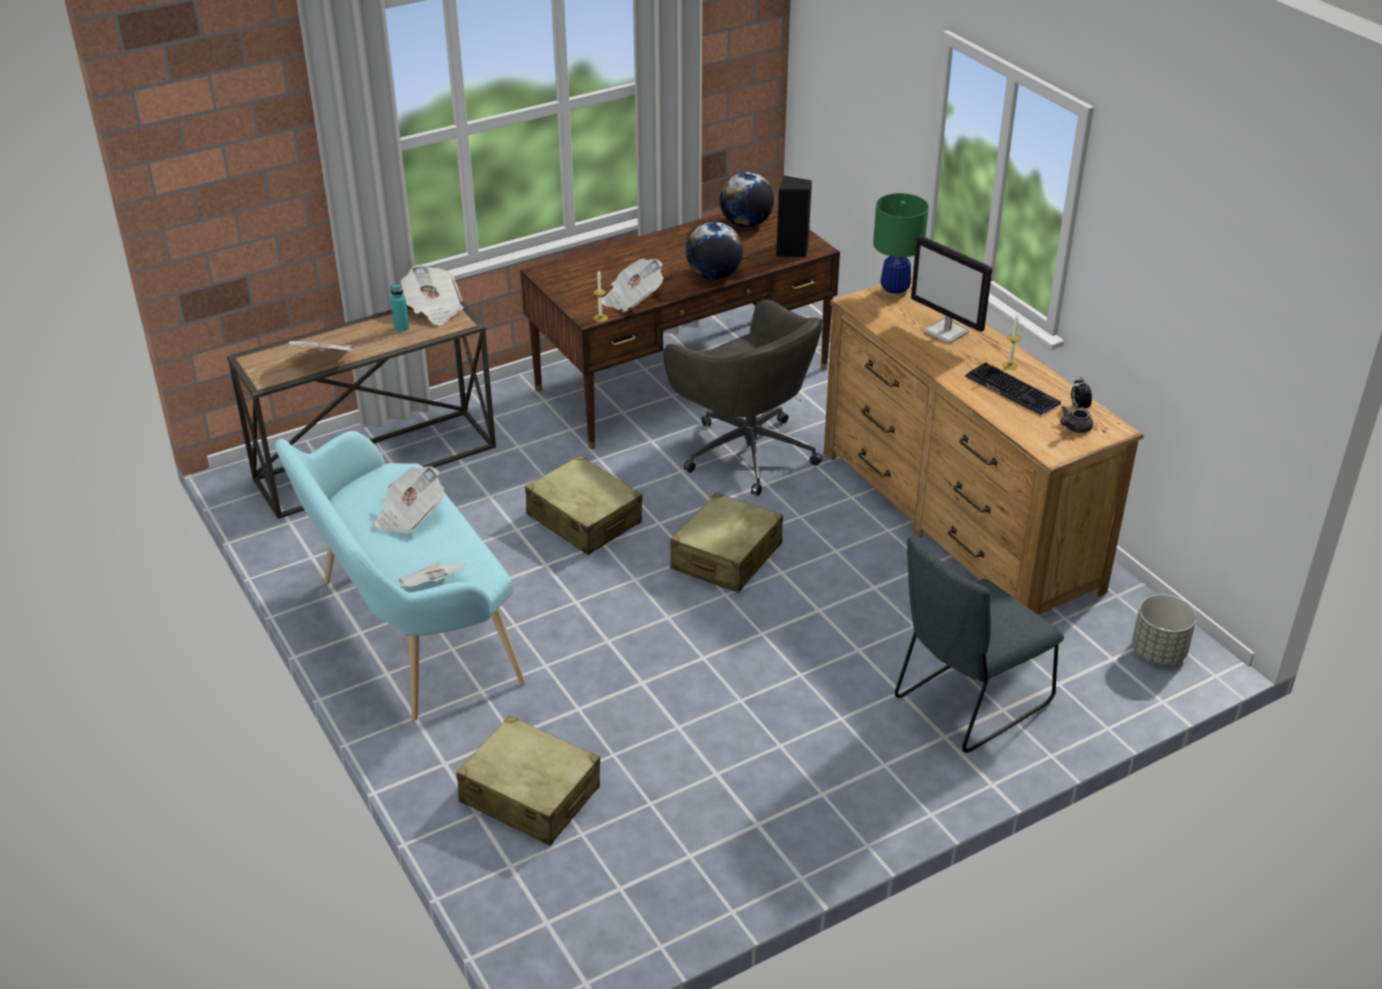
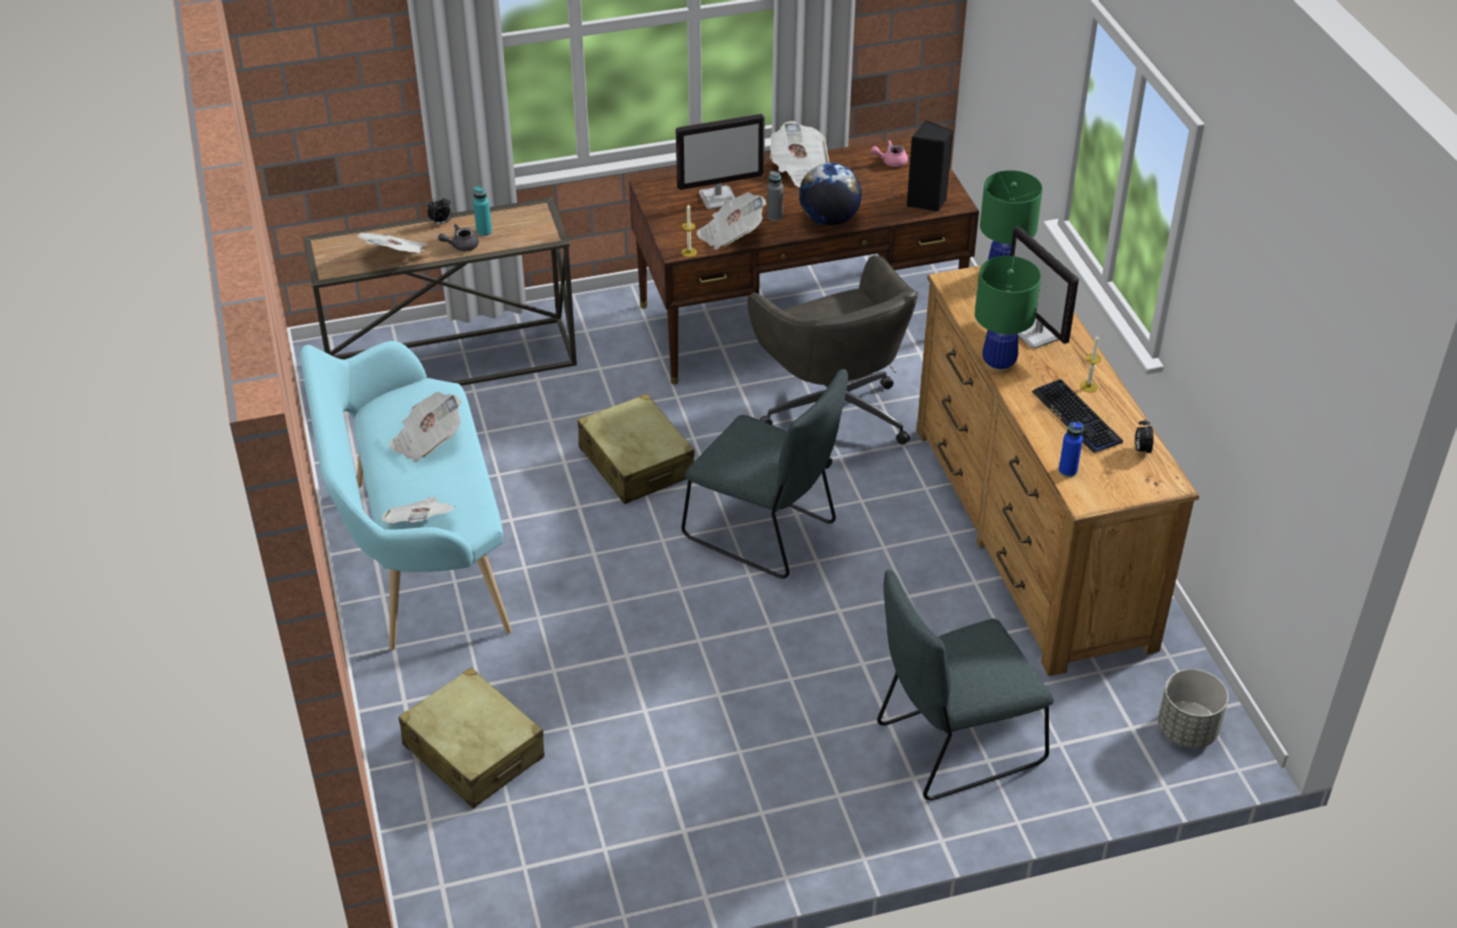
camera: 15 degrees right, 5 degrees up
newspaper [401,265,464,325] -> newspaper moved to [770,121,829,187]
beige suitcase [670,493,783,593] -> grey chair [681,369,848,578]
globe [720,172,774,228] -> pink teapot [871,140,908,167]
grey teapot [1060,406,1093,433] -> grey teapot moved to [438,224,479,251]
none -> alarm clock [428,196,452,225]
none -> monitor [676,114,765,210]
none -> grey bottle [767,171,783,221]
none -> green table lamp [975,256,1041,374]
none -> blue bottle [1059,422,1084,477]

